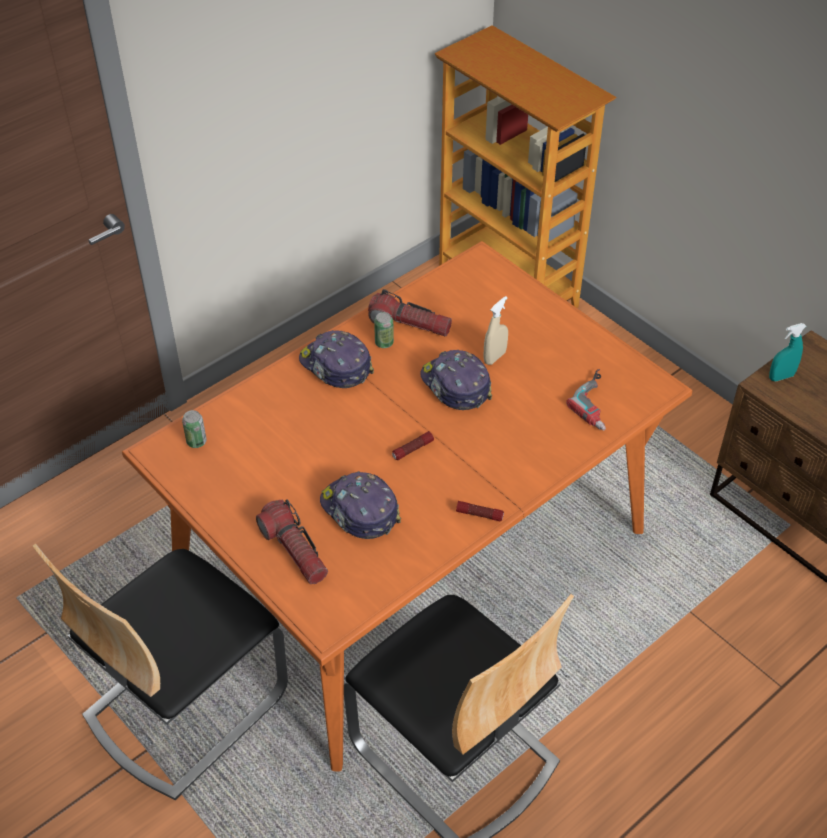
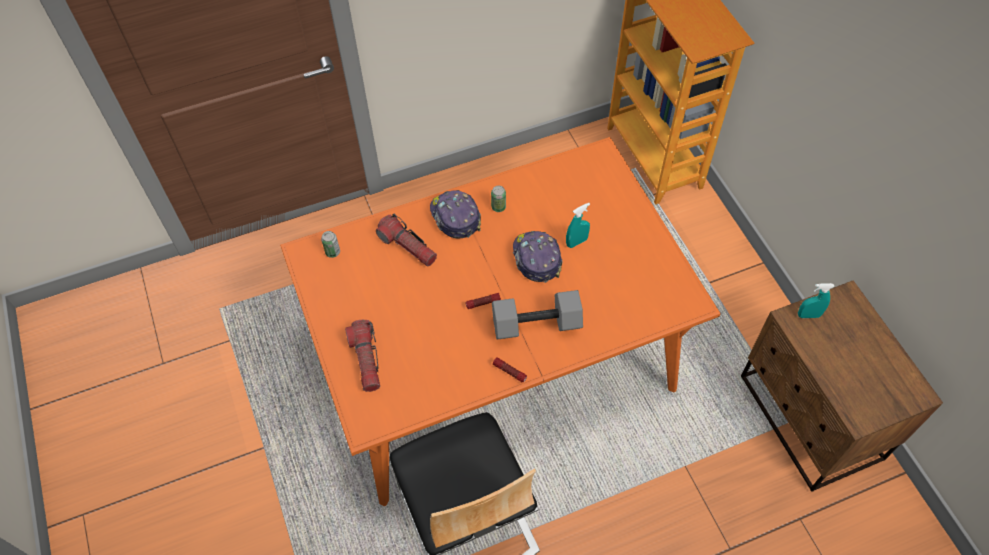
camera: 20 degrees right, 10 degrees up
chair [33,544,288,800] -> none
cap [320,471,401,539] -> none
flashlight [368,289,452,337] -> flashlight moved to [376,214,437,267]
beige spray bottle [483,296,508,365] -> turquoise spray bottle [566,203,590,248]
power drill [566,369,606,430] -> none
none -> grey dumbbell [492,290,583,340]

